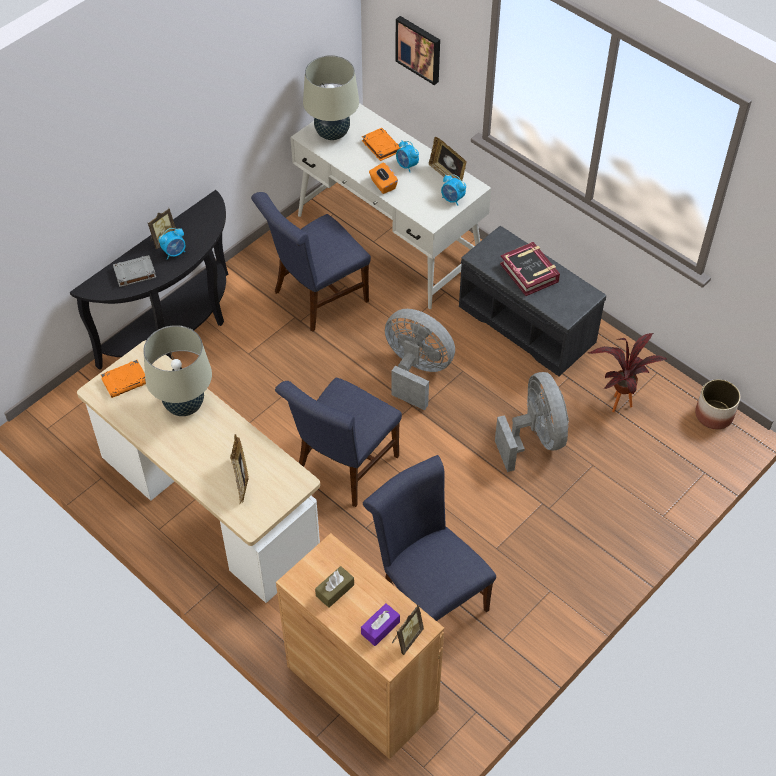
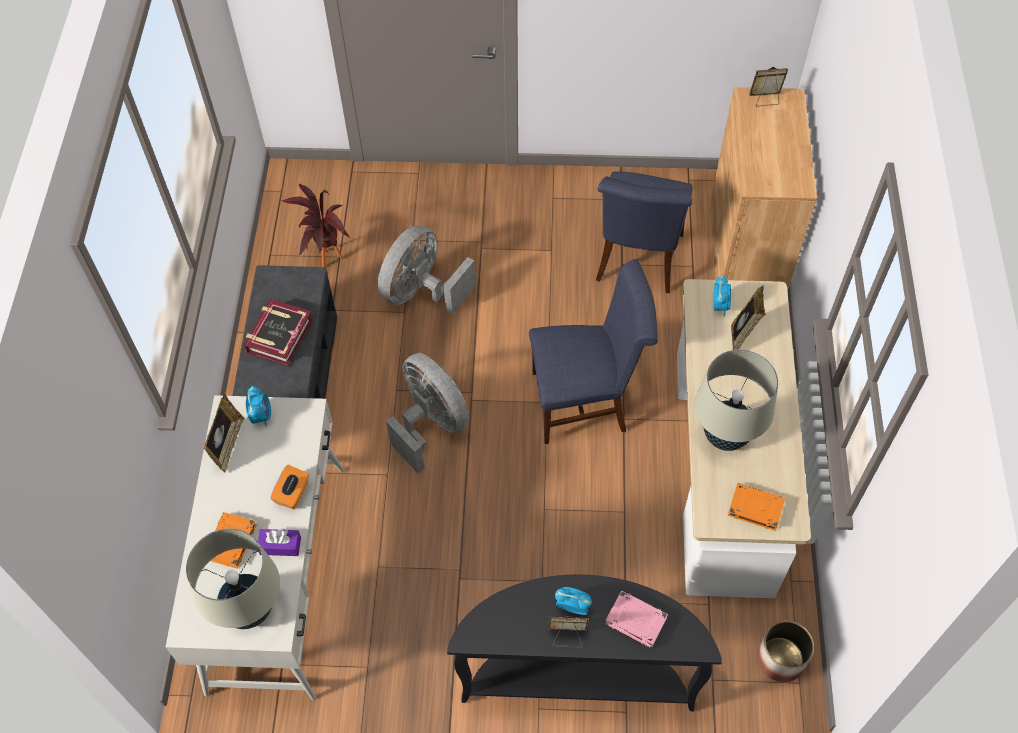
camera: 130 degrees left, 5 degrees up
grey book [113,255,156,287] -> pink book [604,590,668,648]
blue chair [251,192,371,332] -> none
brown tissue box [315,566,354,608] -> none
purple tissue box [361,603,400,646] -> purple tissue box moved to [258,529,301,556]
grey fan [385,309,455,410] -> grey fan turned 150 degrees clockwise [386,353,469,473]
picture [395,16,440,85] -> none
alarm clock [396,140,419,172] -> alarm clock moved to [714,275,731,316]
planter [695,379,740,429] -> planter moved to [757,621,814,682]

